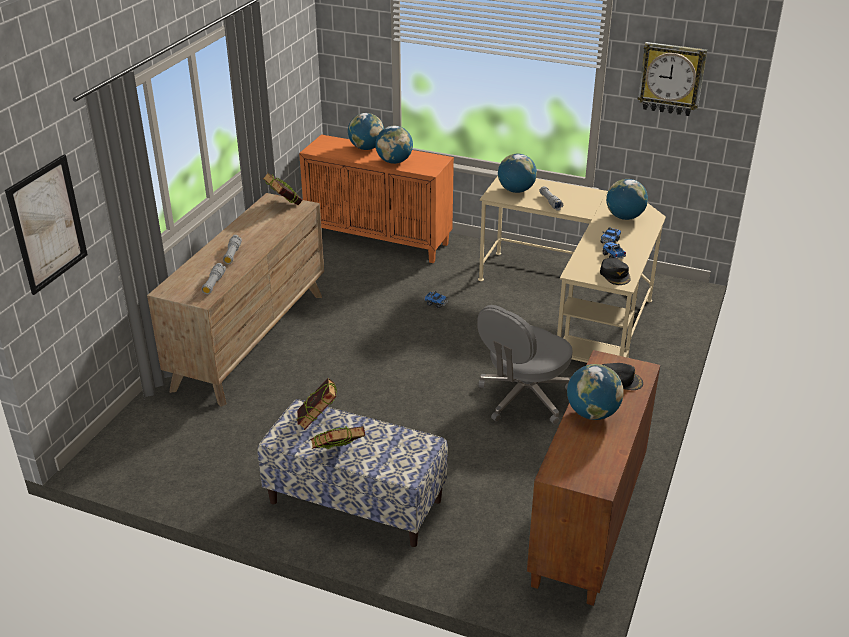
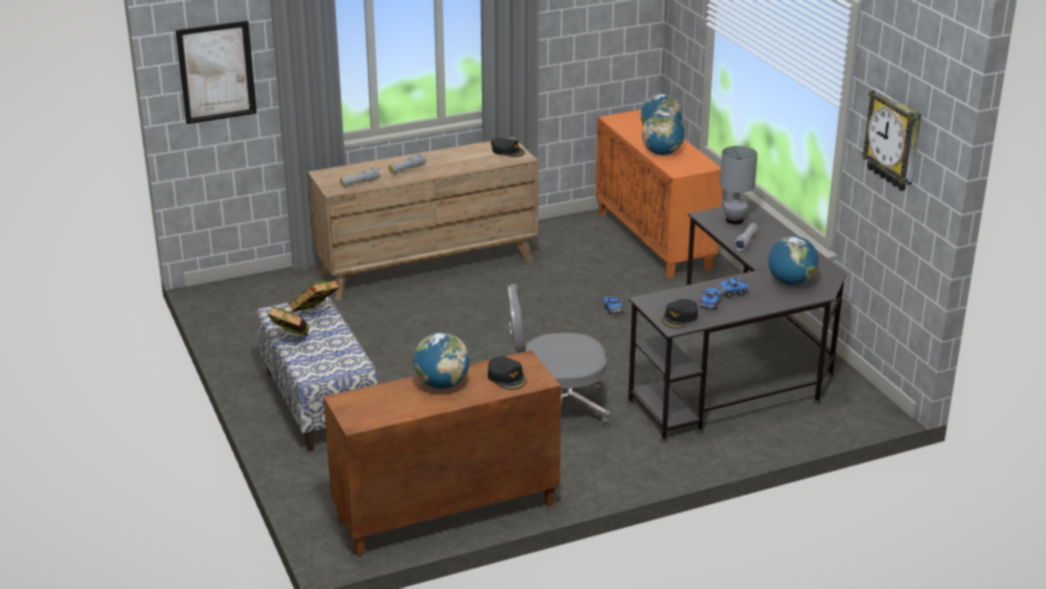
camera: 45 degrees right, 5 degrees down
book [263,173,302,205] -> black cap [491,138,525,157]
beige desk [478,176,666,363] -> black desk [627,201,847,442]
globe [498,154,537,193] -> grey table lamp [720,146,758,224]

